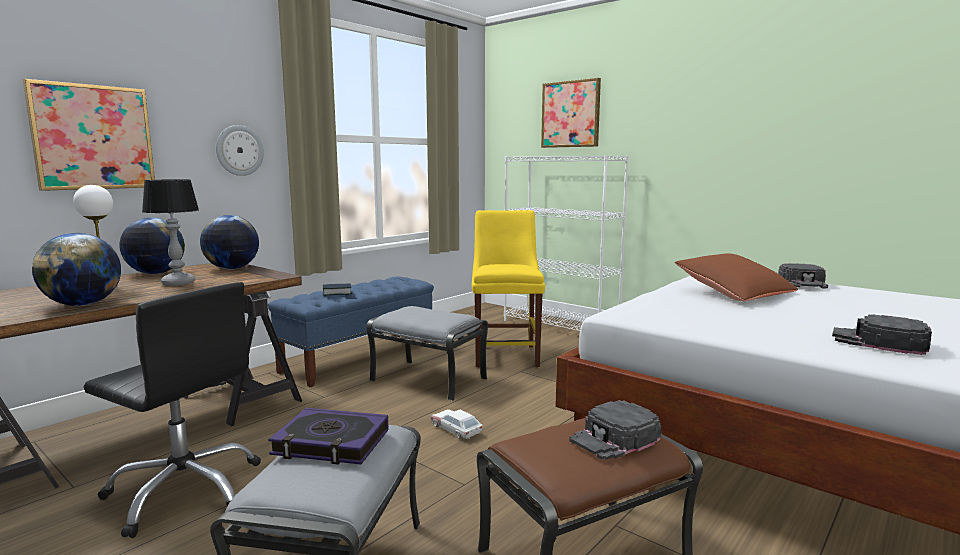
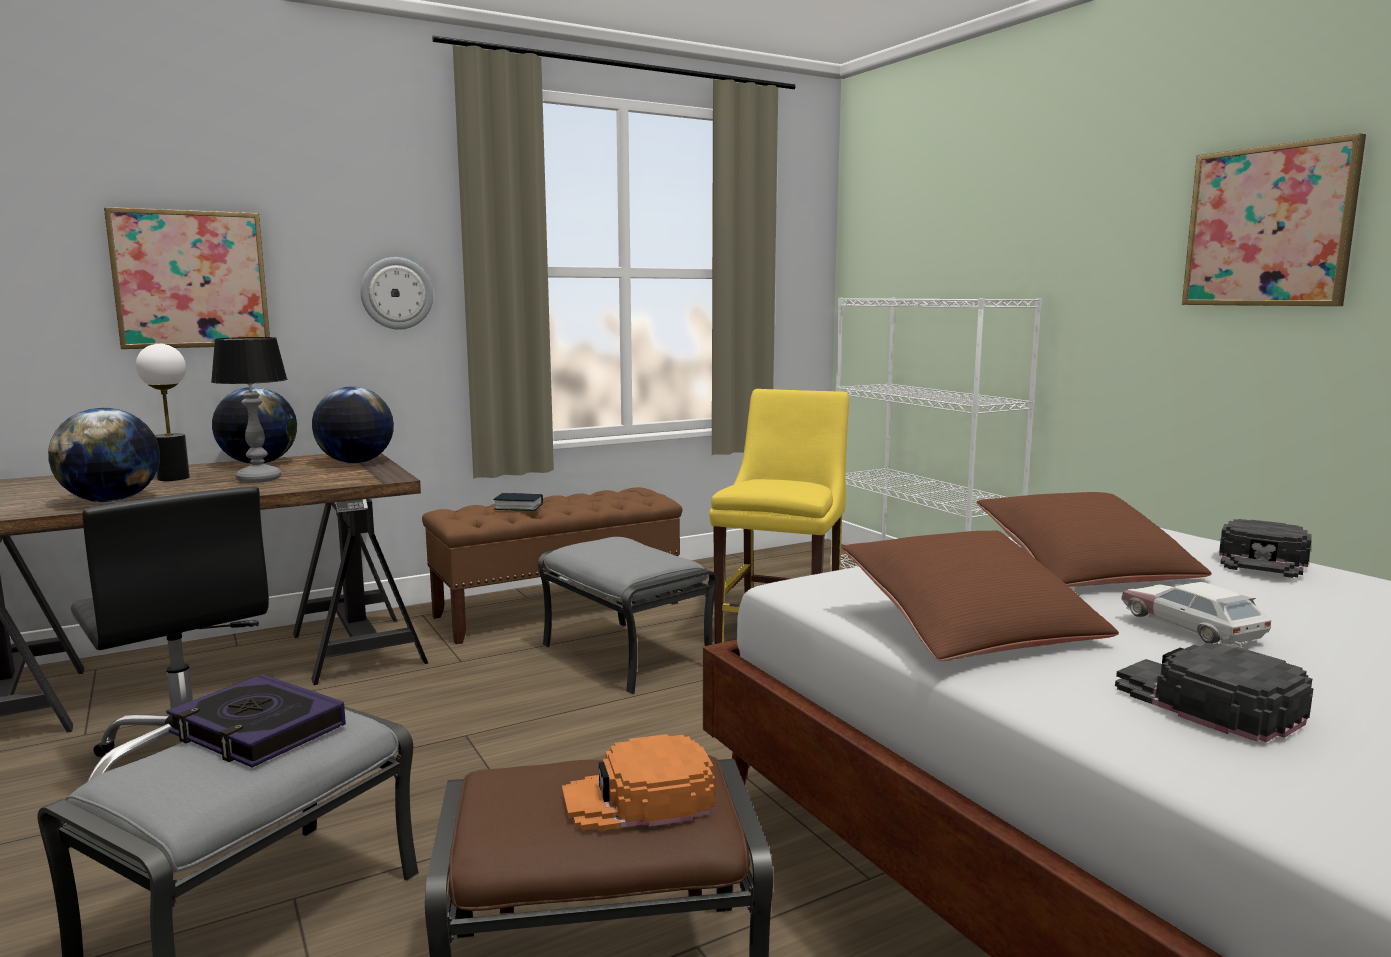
camera: 20 degrees right, 0 degrees up
blue bench [268,276,434,387] -> brown bench [422,487,682,644]
toy car [430,409,483,439] -> toy car moved to [1122,582,1271,646]
picture [541,78,601,148] -> picture moved to [1182,133,1366,306]
black cap [570,400,661,460] -> orange cap [562,734,715,831]
none -> brown pillow [842,530,1119,661]

